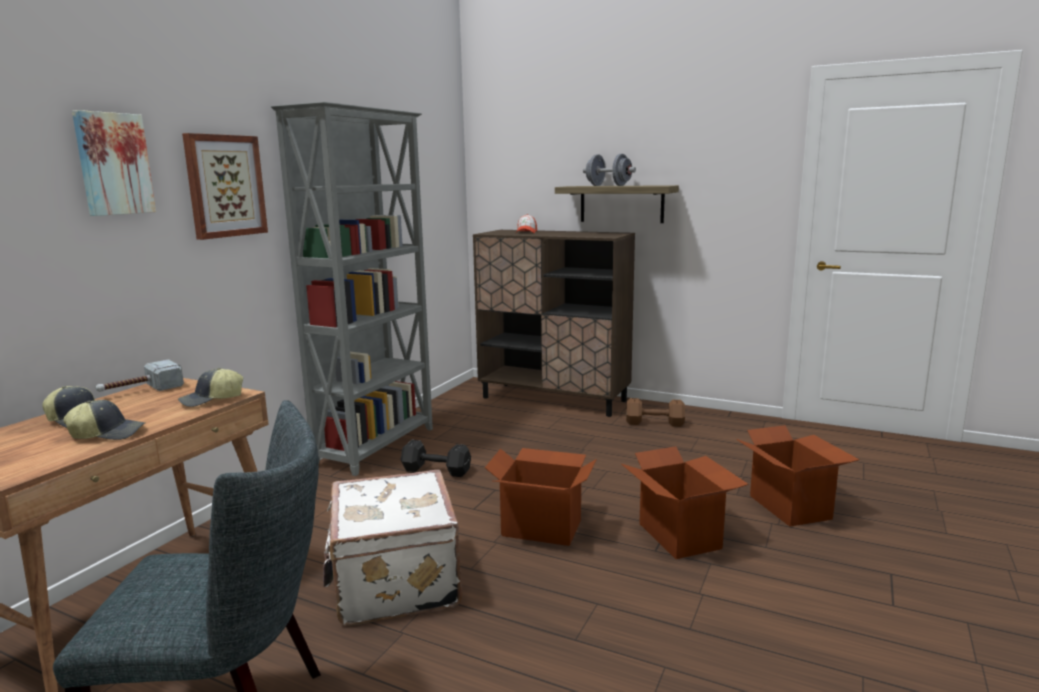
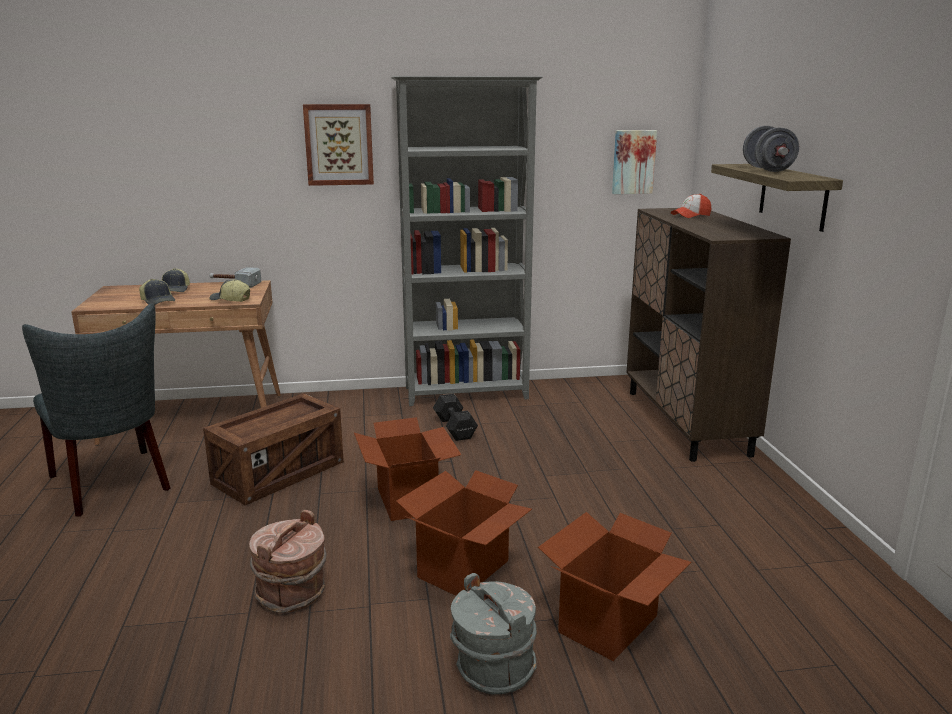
camera: 55 degrees right, 5 degrees up
picture [72,110,156,216] -> picture moved to [612,130,657,194]
white suitcase [323,470,462,626] -> crate [203,393,344,505]
brown dumbbell [626,398,685,427] -> none
none -> brown bucket [249,510,327,613]
none -> grey bucket [450,573,537,694]

